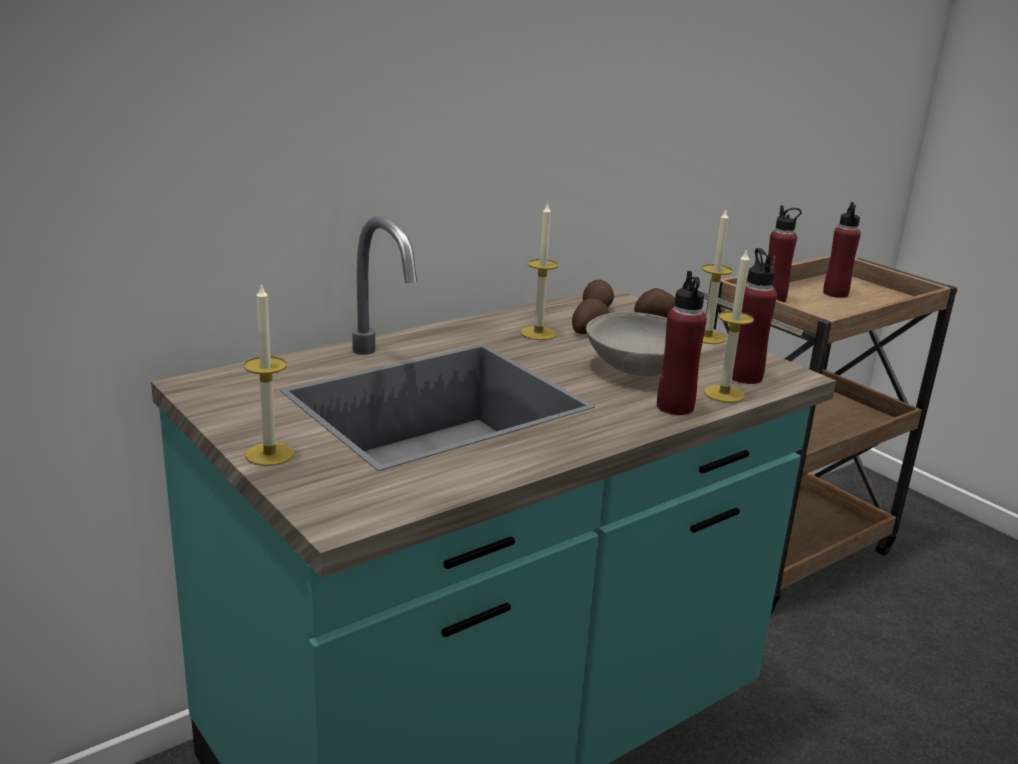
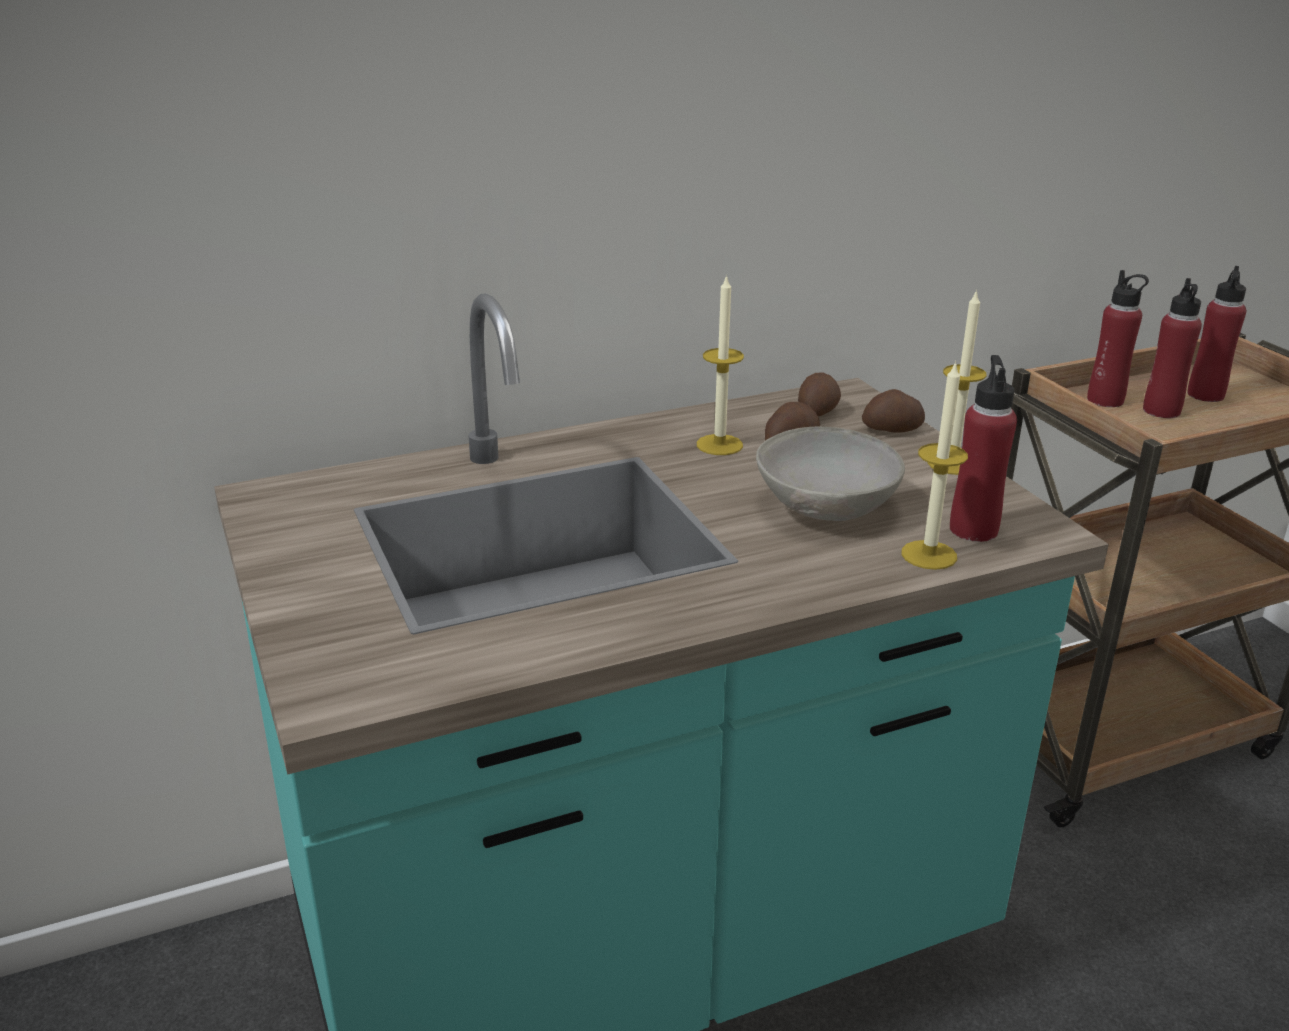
camera: 15 degrees right, 5 degrees up
candle [244,283,294,466] -> none
red bottle [657,271,707,415] -> red bottle moved to [1143,278,1202,418]

